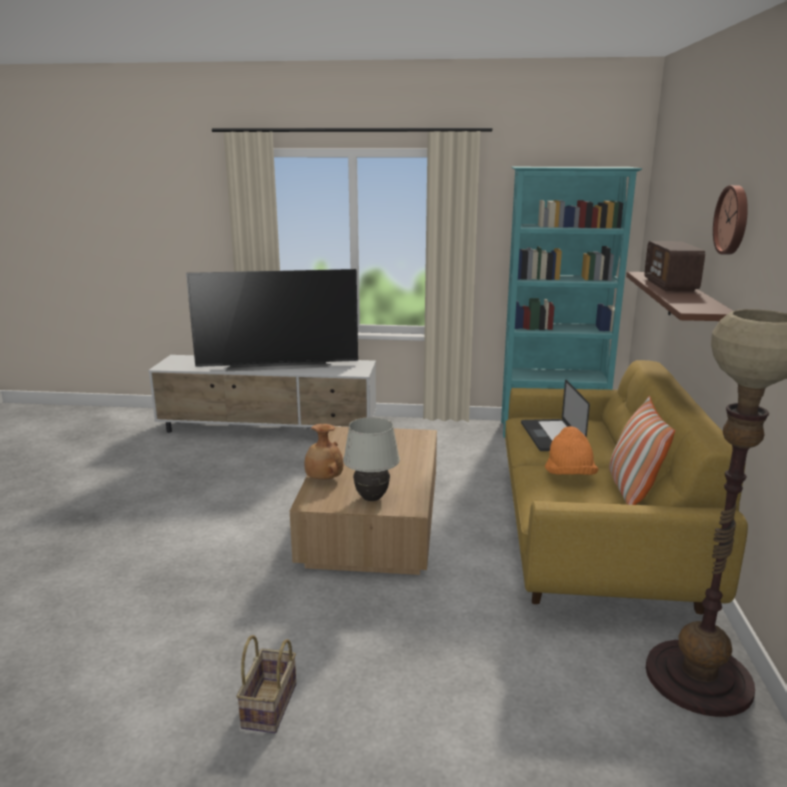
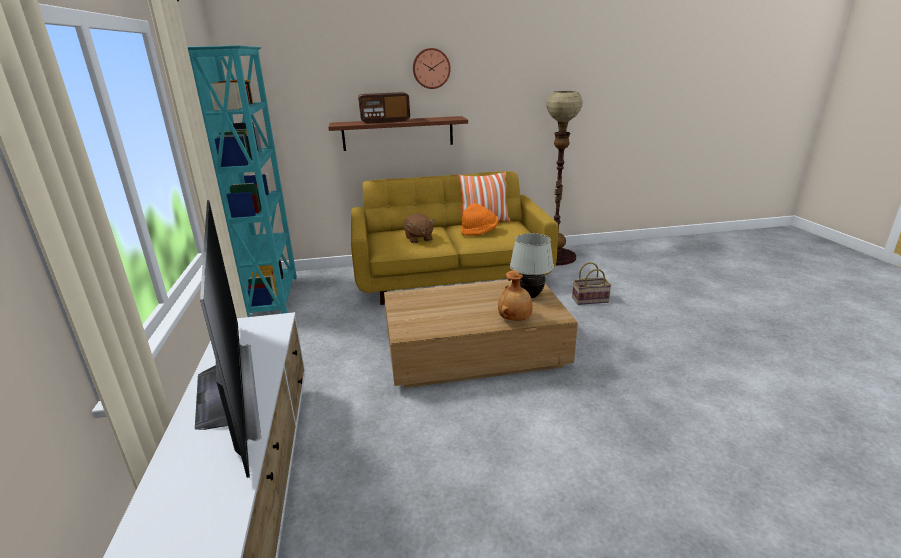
camera: 105 degrees left, 5 degrees up
basket [236,635,296,733] -> basket moved to [572,262,612,305]
laptop [521,379,590,451] -> brown plush toy [404,213,435,243]

